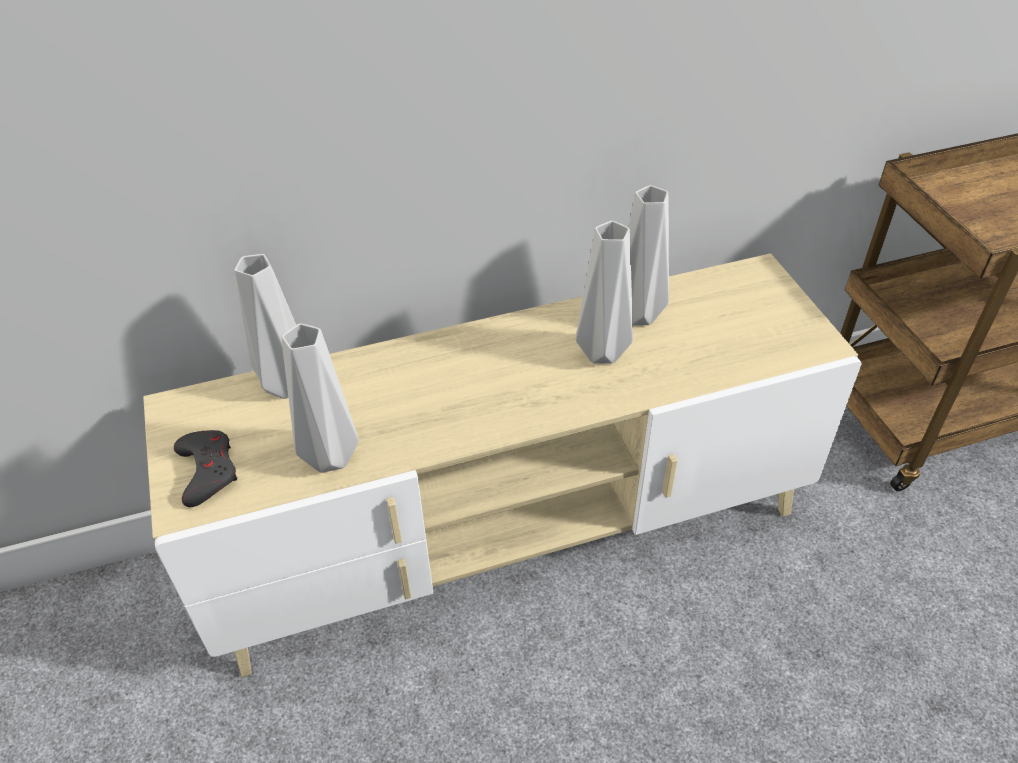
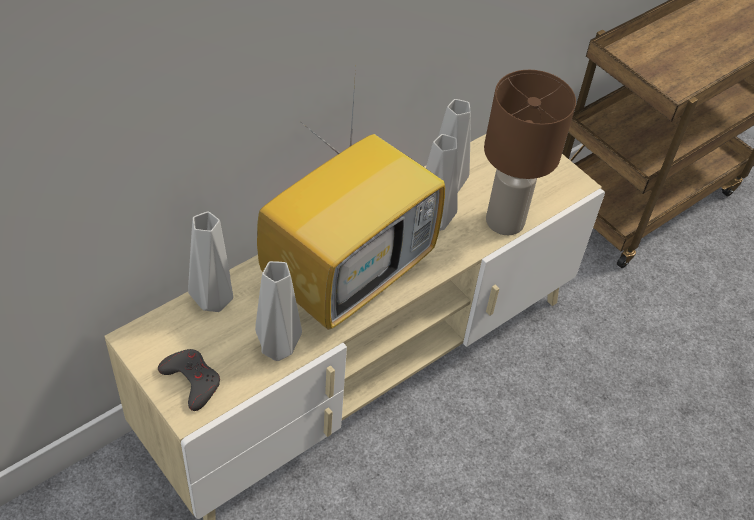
camera: 25 degrees left, 5 degrees up
none -> television [257,68,445,330]
none -> brown table lamp [484,70,576,235]

